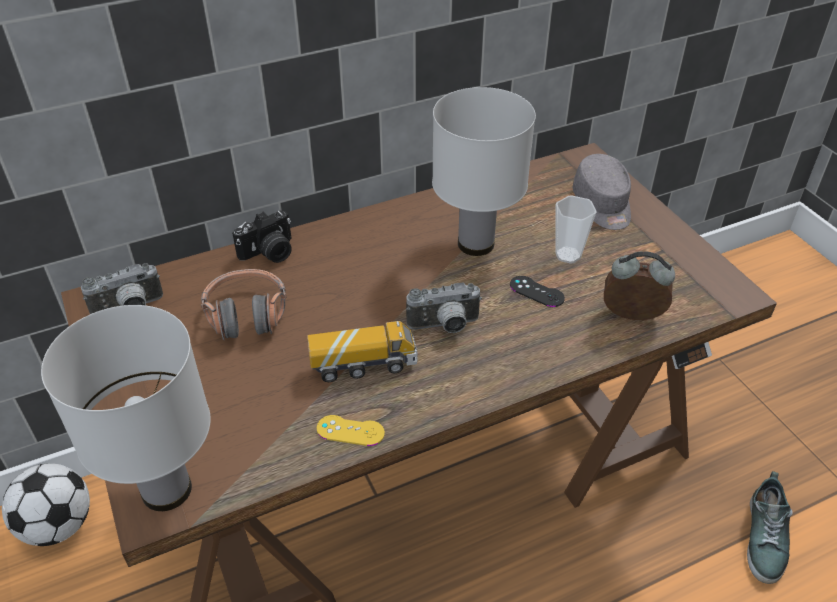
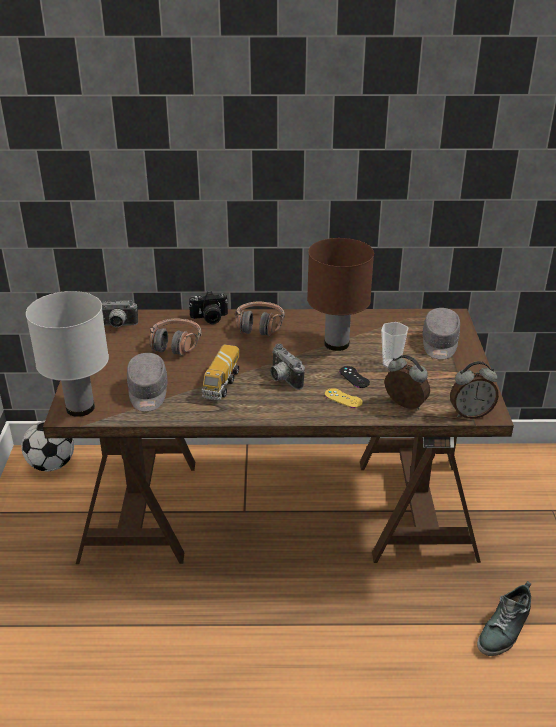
camera: 25 degrees right, 10 degrees down
toy truck [307,321,417,382] -> toy truck turned 90 degrees clockwise [201,344,239,401]
yellow game controller [317,415,385,446] -> yellow game controller moved to [325,388,363,408]
camera [406,283,482,333] -> camera turned 45 degrees clockwise [270,344,305,390]
white table lamp [432,87,536,256] -> brown table lamp [307,238,374,351]
none -> grey cap [127,353,168,412]
none -> headphones [235,302,285,337]
none -> alarm clock [450,361,499,419]

